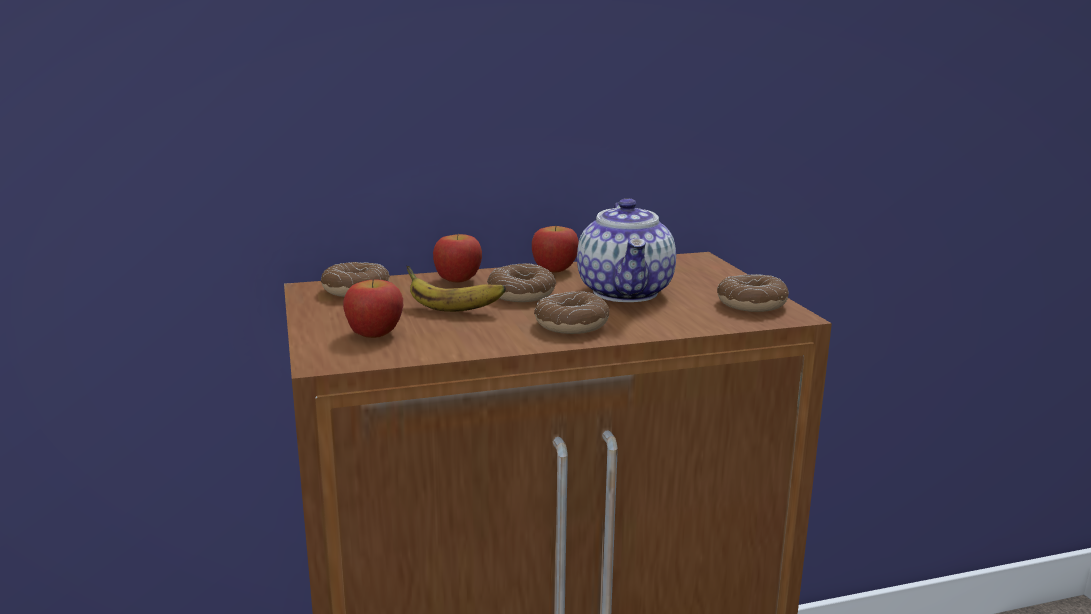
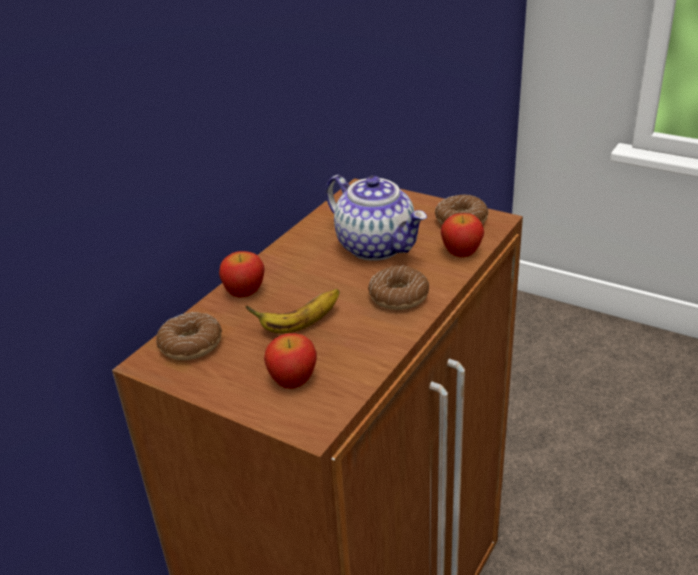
camera: 40 degrees left, 15 degrees up
donut [487,263,556,302] -> none
apple [532,225,579,272] -> apple moved to [441,213,484,258]

